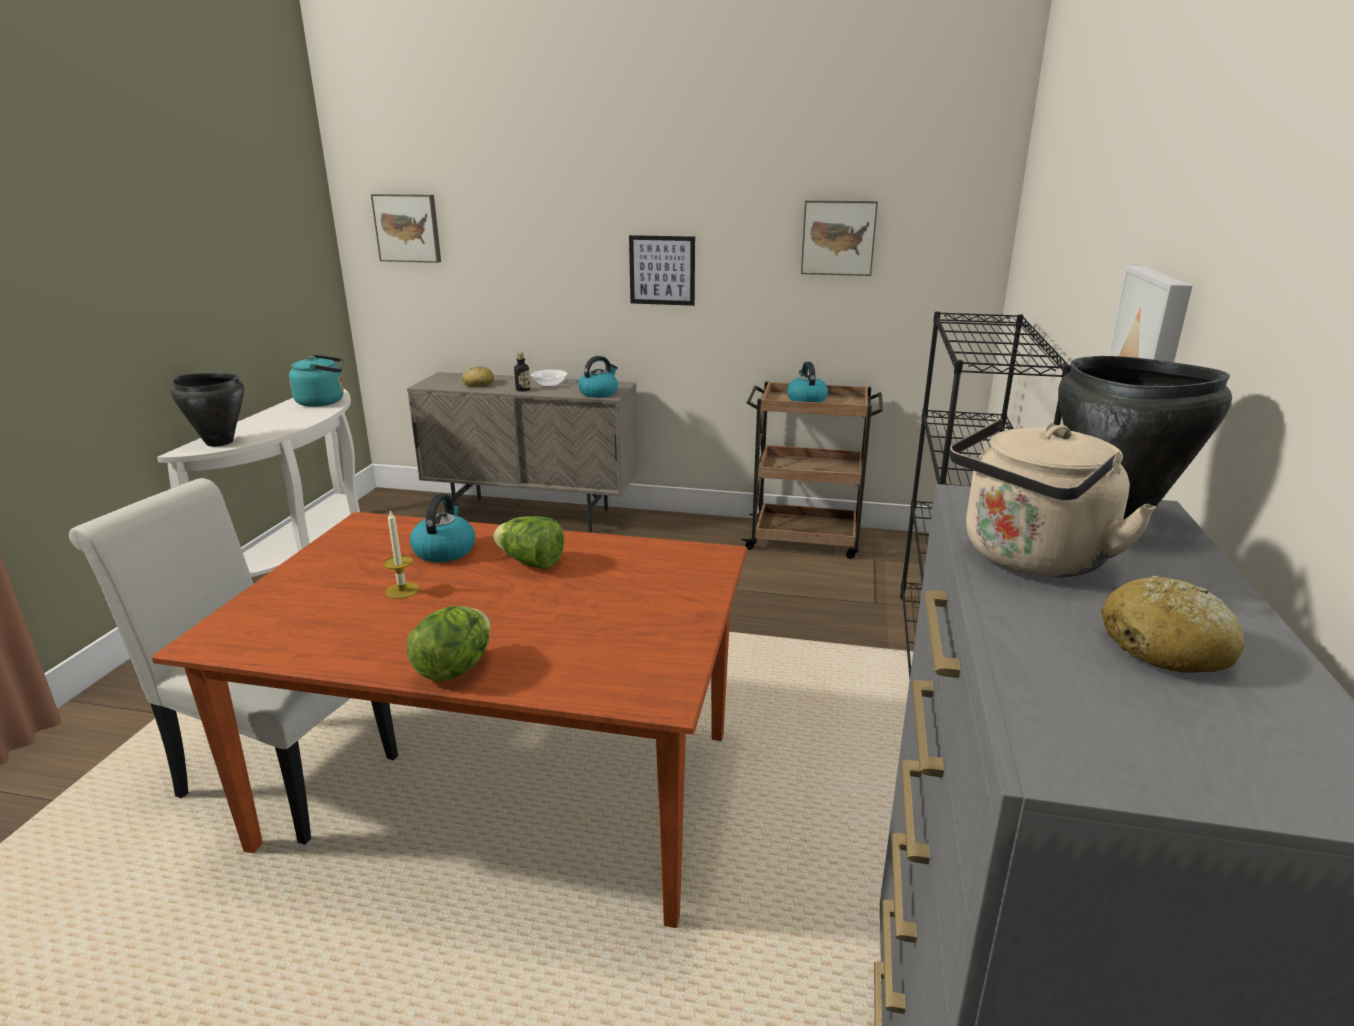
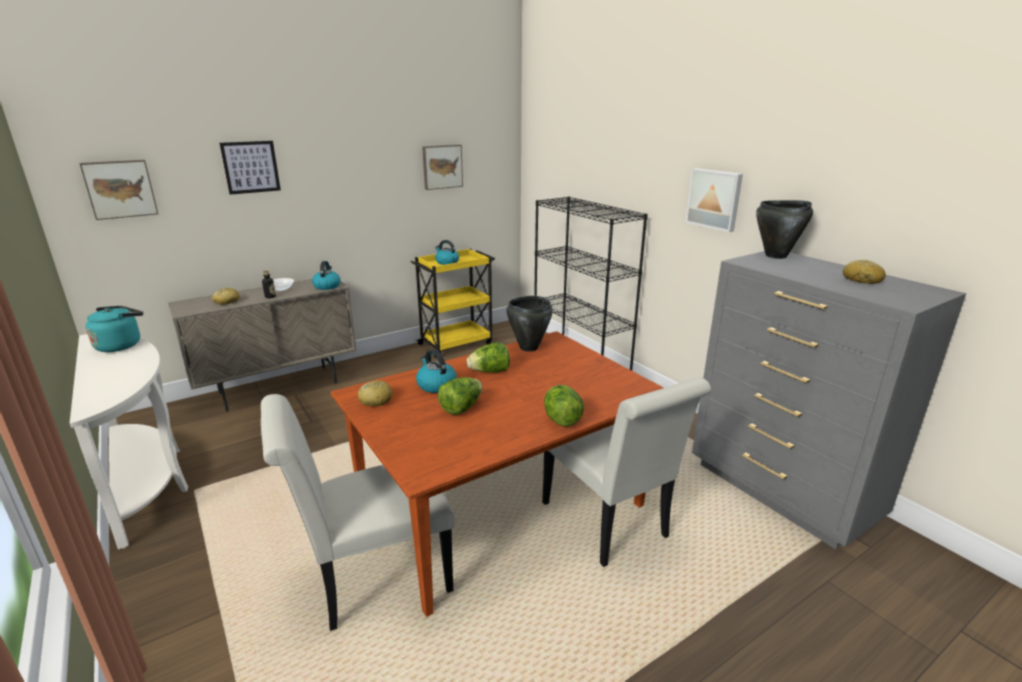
camera: 45 degrees left, 0 degrees up
black cooking pot [170,373,244,447] -> black cooking pot moved to [506,296,553,352]
candle [384,510,419,599] -> lettuce [438,377,483,415]
picture [629,235,695,306] -> picture moved to [220,141,281,195]
brown cart [741,381,883,559] -> yellow cart [411,249,495,358]
beige kettle [949,418,1157,577] -> none
none -> bread [358,380,392,407]
none -> white chair [542,378,711,567]

